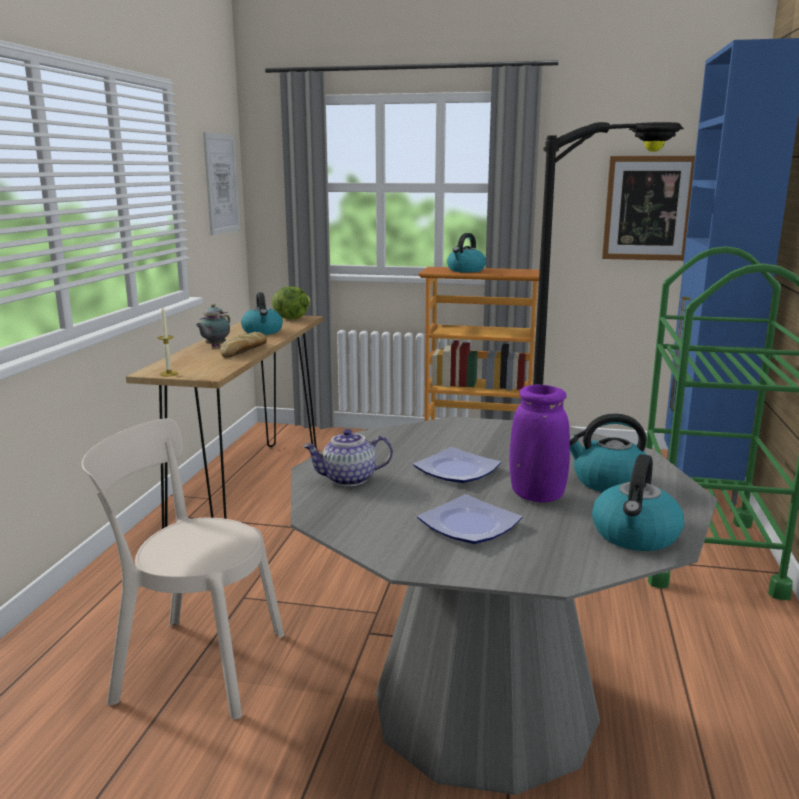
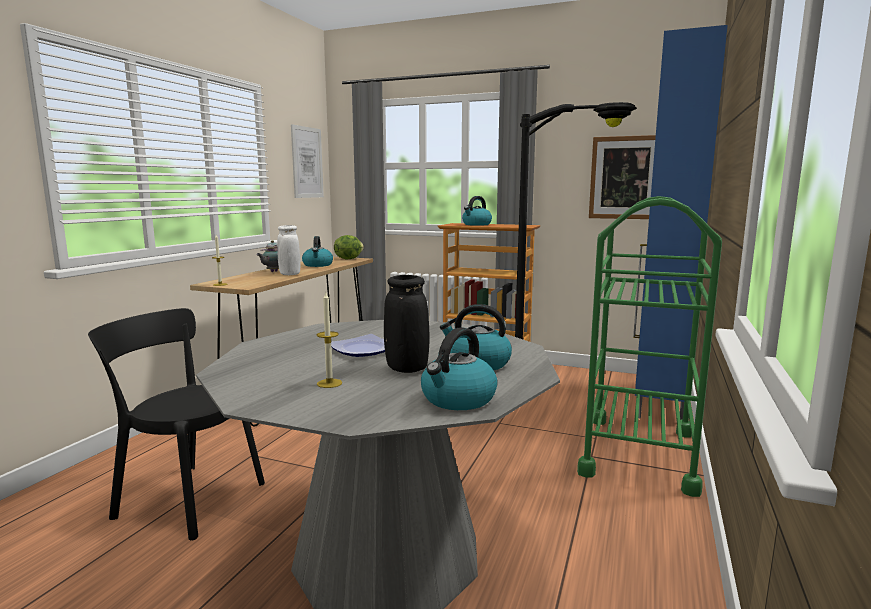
camera: 10 degrees right, 5 degrees down
beige chair [82,418,284,719] -> black chair [88,308,265,540]
bread [220,332,267,358] -> white vase [277,225,300,275]
teapot [303,429,393,487] -> none
plate [417,494,522,544] -> candle [317,292,342,388]
purple vase [509,385,570,503] -> black vase [384,275,430,373]

